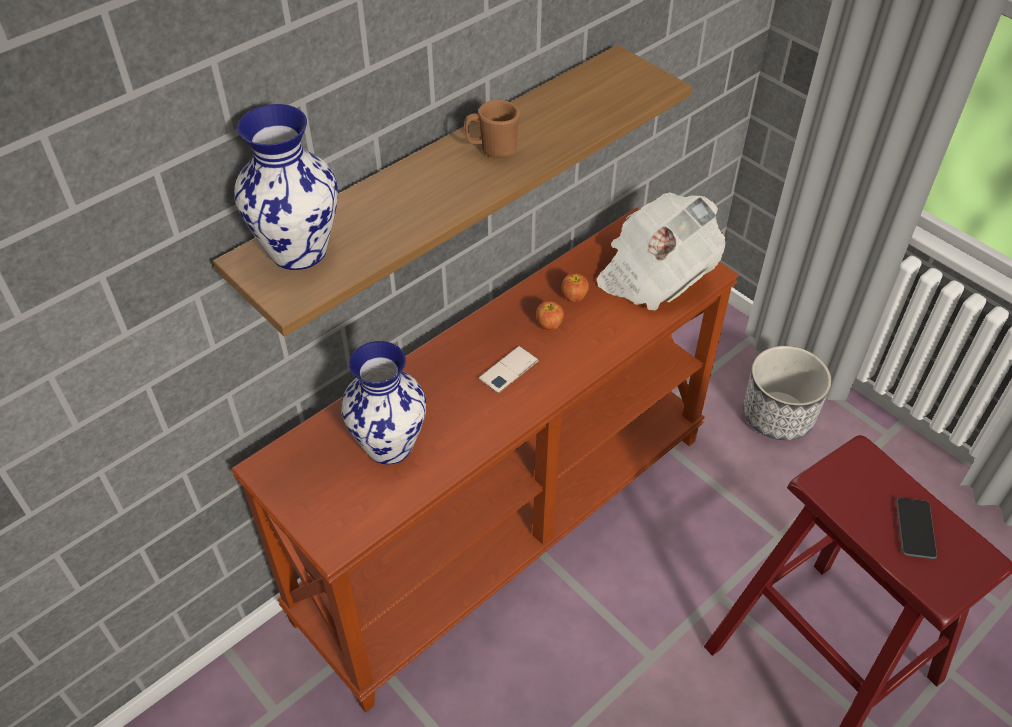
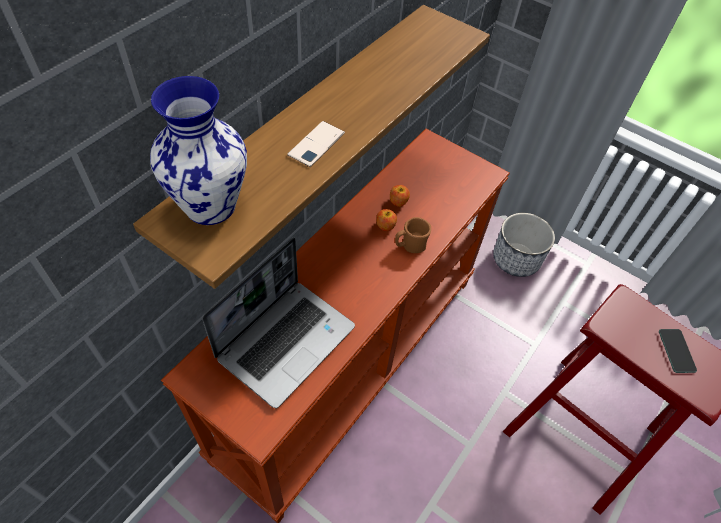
camera: 15 degrees left, 5 degrees up
vase [341,341,426,465] -> laptop [202,237,355,408]
brown mug [464,100,520,158] -> brown mug moved to [395,217,431,253]
phone [478,346,539,393] -> phone moved to [287,121,345,167]
newspaper [597,192,725,311] -> none

